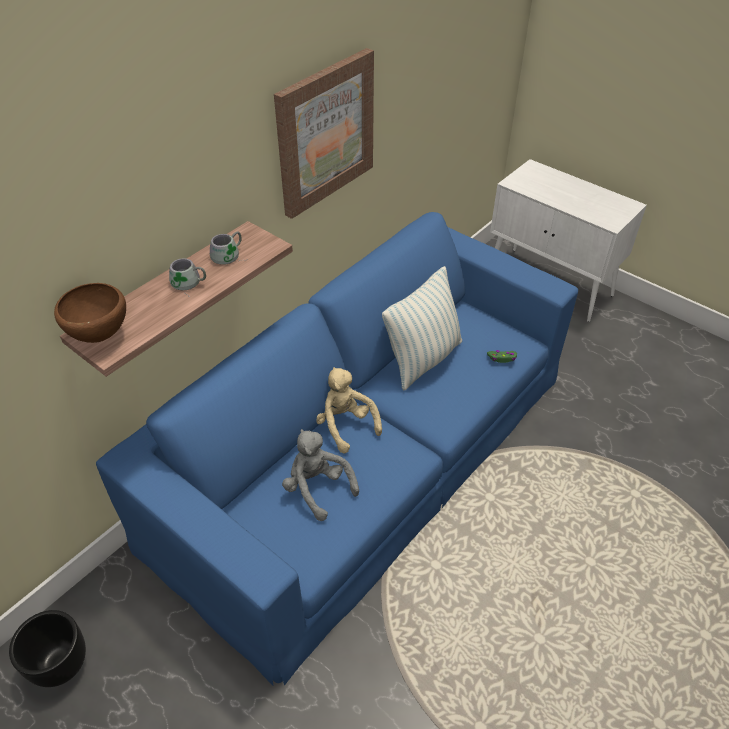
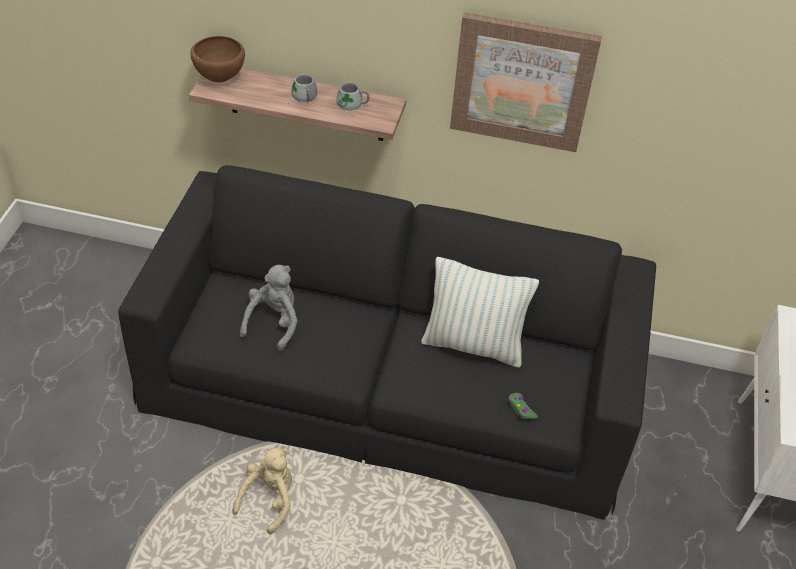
camera: 60 degrees right, 0 degrees up
black planter [9,610,86,687] -> none
blue sofa [96,212,578,686] -> black sofa [118,165,656,520]
beige plush toy [316,367,382,454] -> beige plush toy moved to [232,448,292,534]

